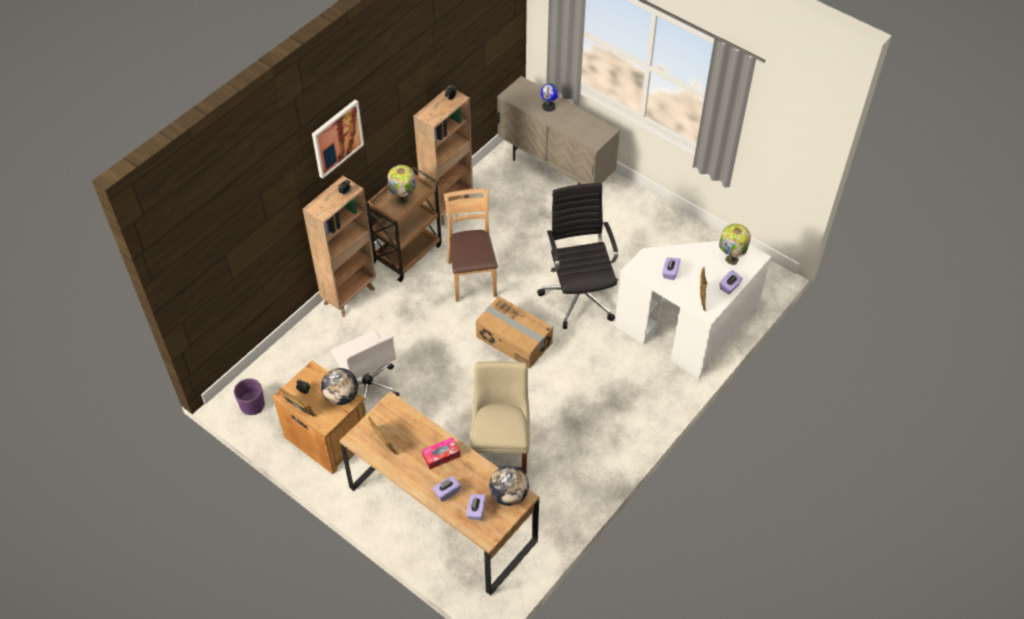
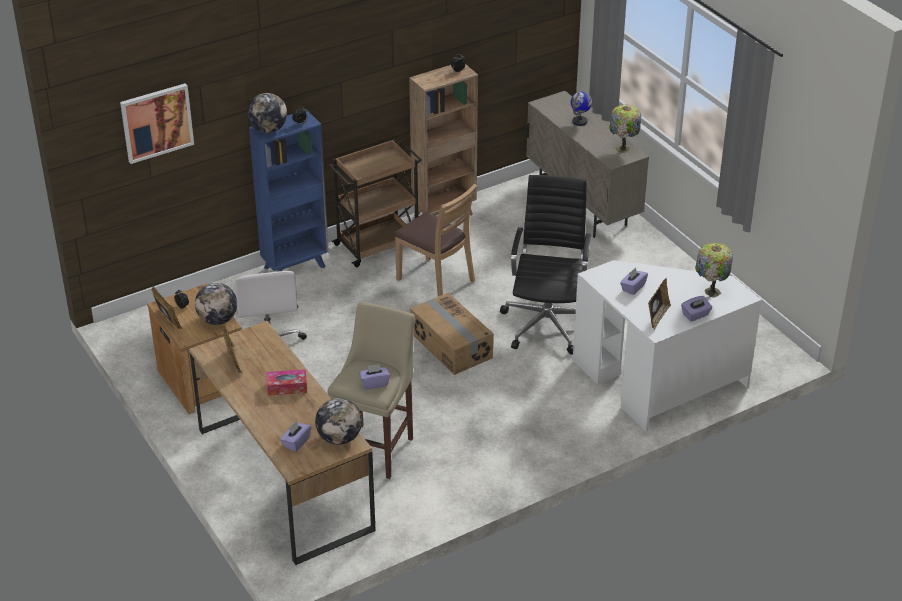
camera: 20 degrees right, 15 degrees down
purple planter [234,378,265,415] -> none
brown bookcase [302,176,376,317] -> blue bookcase [249,110,329,272]
picture [312,100,364,179] -> picture moved to [120,83,194,164]
table lamp [388,165,416,205] -> table lamp moved to [609,105,641,153]
purple tissue box [432,476,461,502] -> purple tissue box moved to [359,364,390,390]
brown chair [444,189,498,302] -> brown chair turned 120 degrees clockwise [394,184,477,296]
none -> globe [247,93,287,133]

